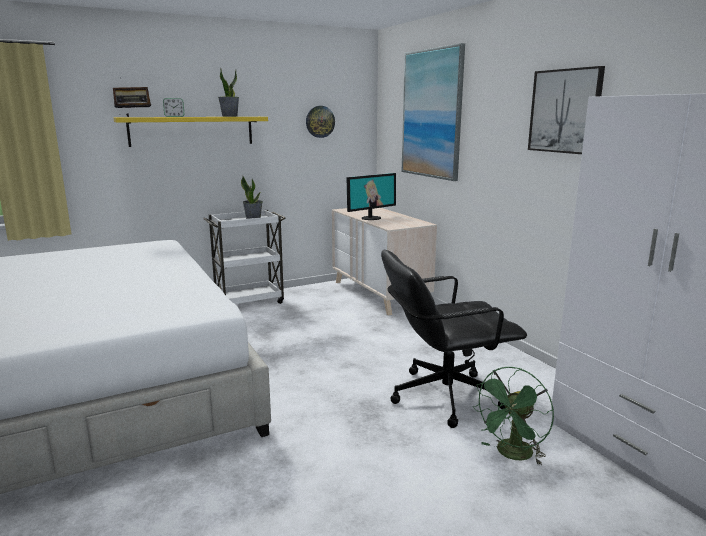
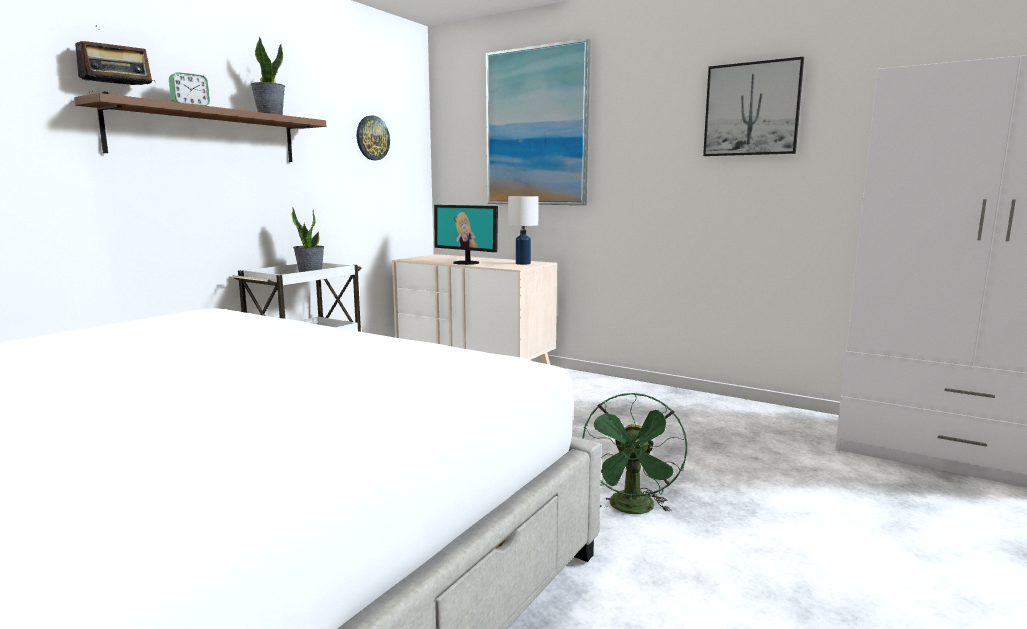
camera: 30 degrees left, 5 degrees down
yellow shelf [114,117,268,147] -> brown shelf [74,93,326,162]
monitor [346,173,396,220] -> monitor turned 105 degrees clockwise [434,205,498,265]
black office chair [381,250,527,428] -> none
green fan [472,367,554,466] -> green fan moved to [582,393,687,514]
none -> white table lamp [508,196,539,265]

